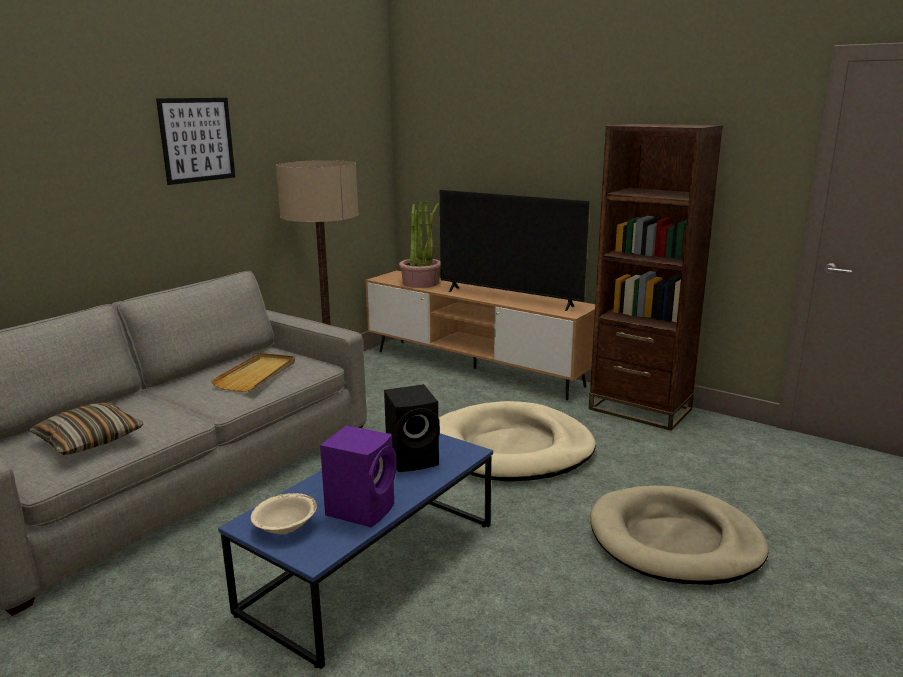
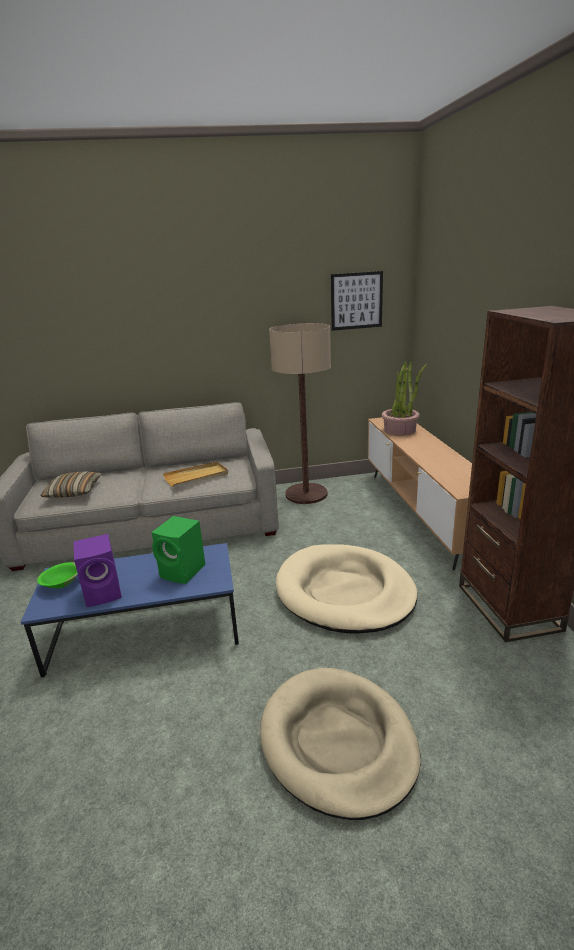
camera: 45 degrees right, 5 degrees up
picture [156,98,235,185] -> picture moved to [331,271,383,331]
beige bowl [251,493,317,534] -> green bowl [37,562,78,588]
black speaker [384,384,440,472] -> green speaker [152,516,206,584]
television [440,190,590,311] -> none

